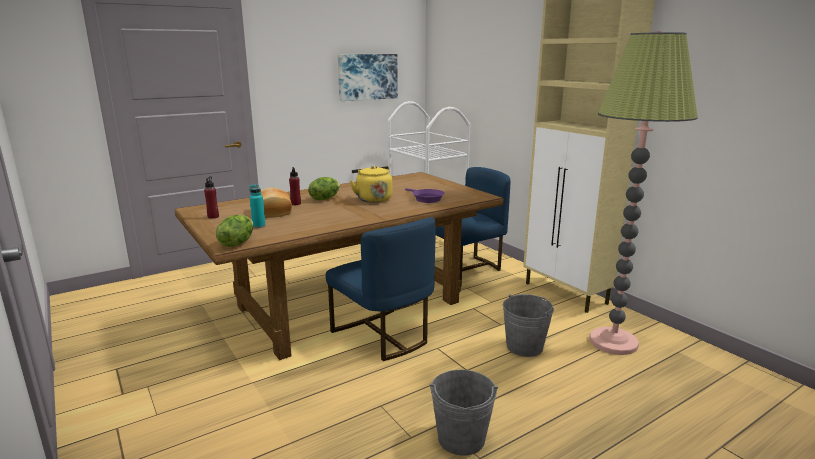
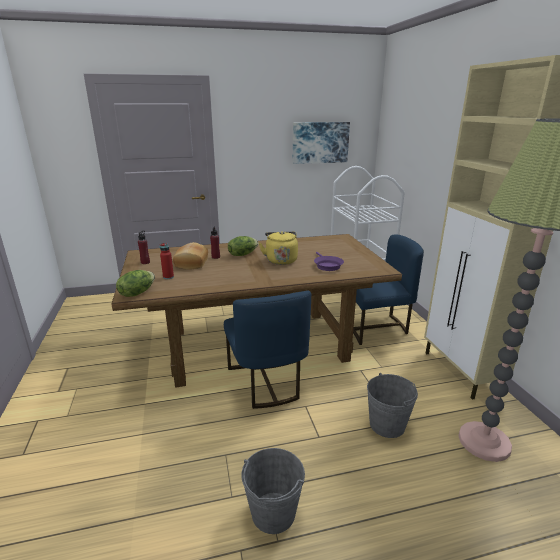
camera: 20 degrees right, 5 degrees up
turquoise bottle [249,184,266,228] -> red bottle [160,243,174,279]

